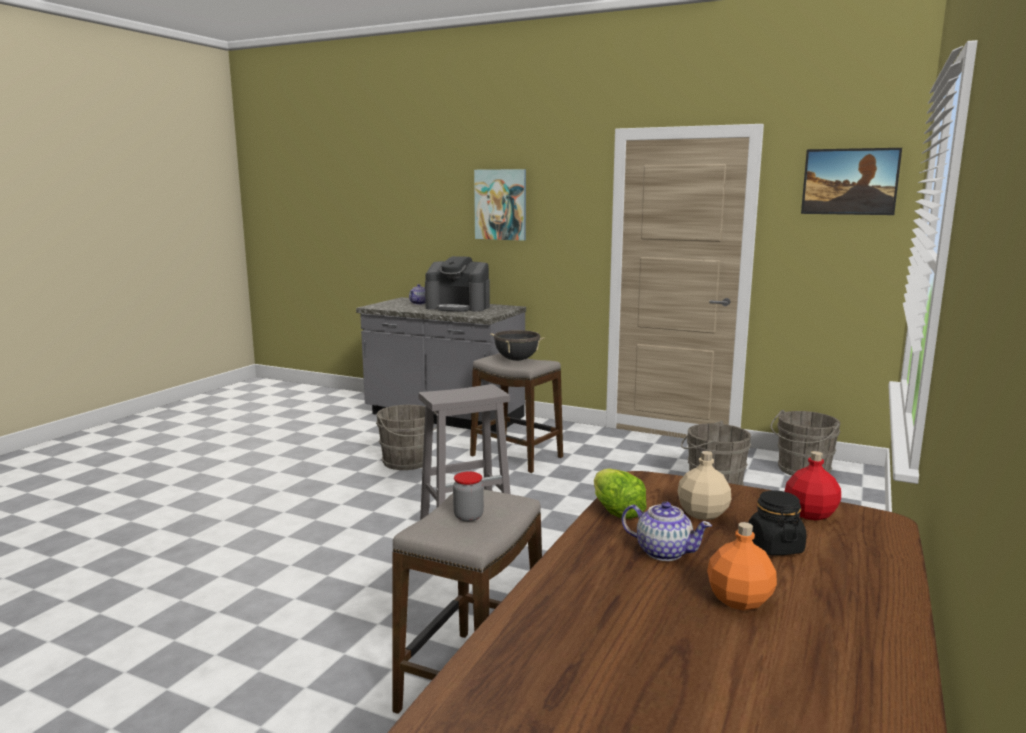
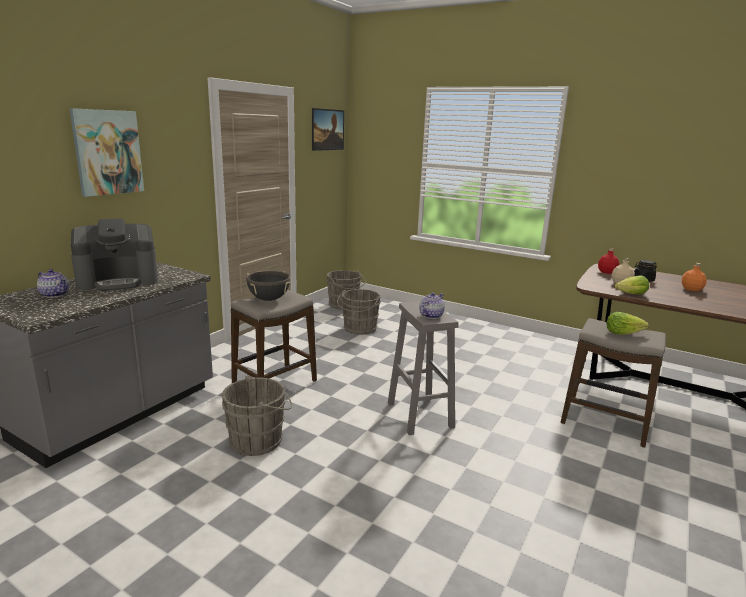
camera: 85 degrees left, 5 degrees up
coffee machine [425,256,490,312] -> coffee machine turned 45 degrees clockwise [71,218,158,291]
jar [453,472,484,522] -> lettuce [607,312,649,335]
teapot [622,501,712,561] -> teapot moved to [419,292,445,319]

